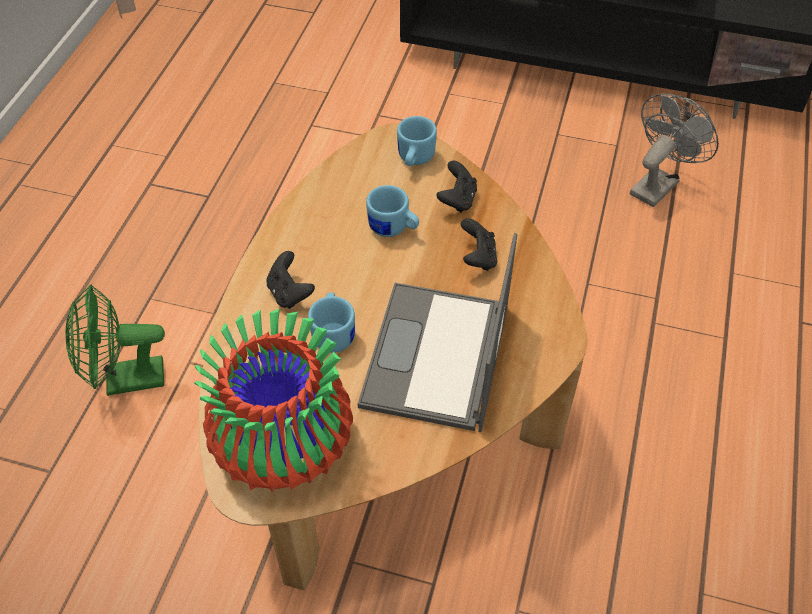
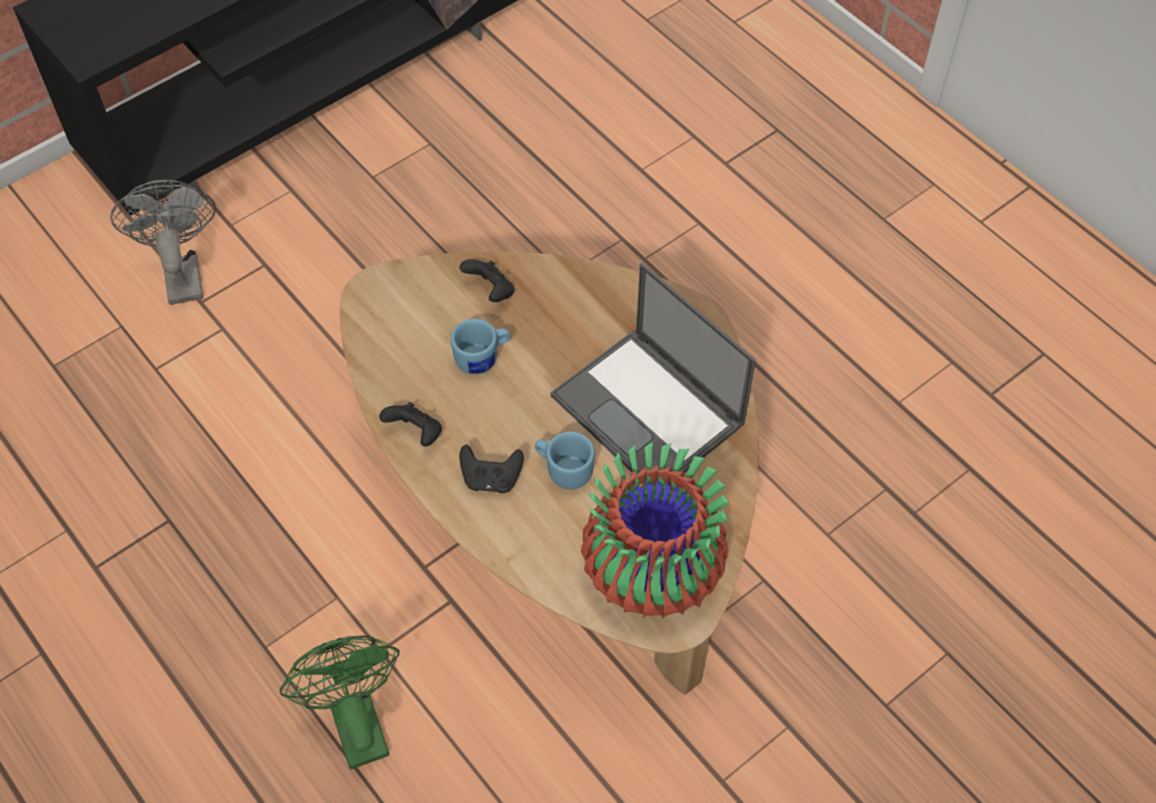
camera: 55 degrees left, 5 degrees up
green fan [66,285,165,396] -> green fan turned 135 degrees clockwise [280,636,400,769]
blue mug [397,116,437,166] -> none
black game controller [461,218,497,271] -> black game controller moved to [379,402,442,447]
grey fan [630,93,719,207] -> grey fan moved to [111,180,216,305]

